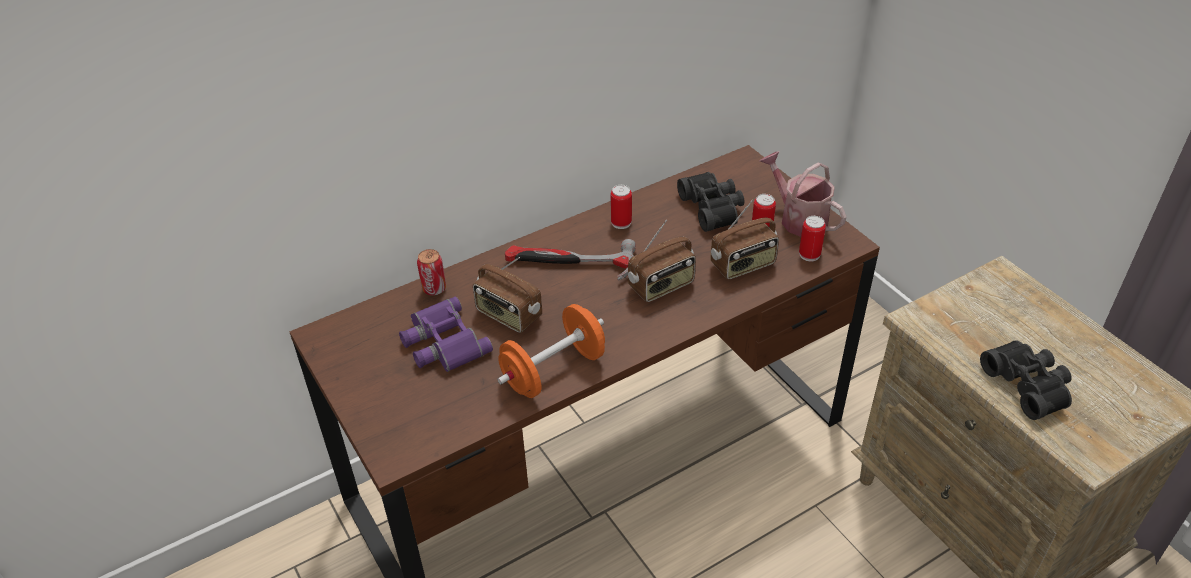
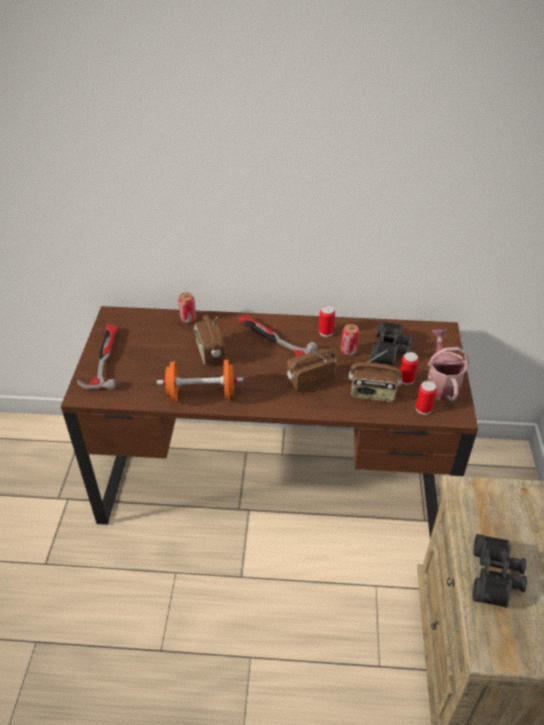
camera: 35 degrees right, 0 degrees up
purple binoculars [399,297,493,372] -> none
radio [628,220,696,302] -> radio turned 150 degrees clockwise [287,349,336,392]
none -> hammer [76,324,118,390]
none -> can [341,324,359,356]

